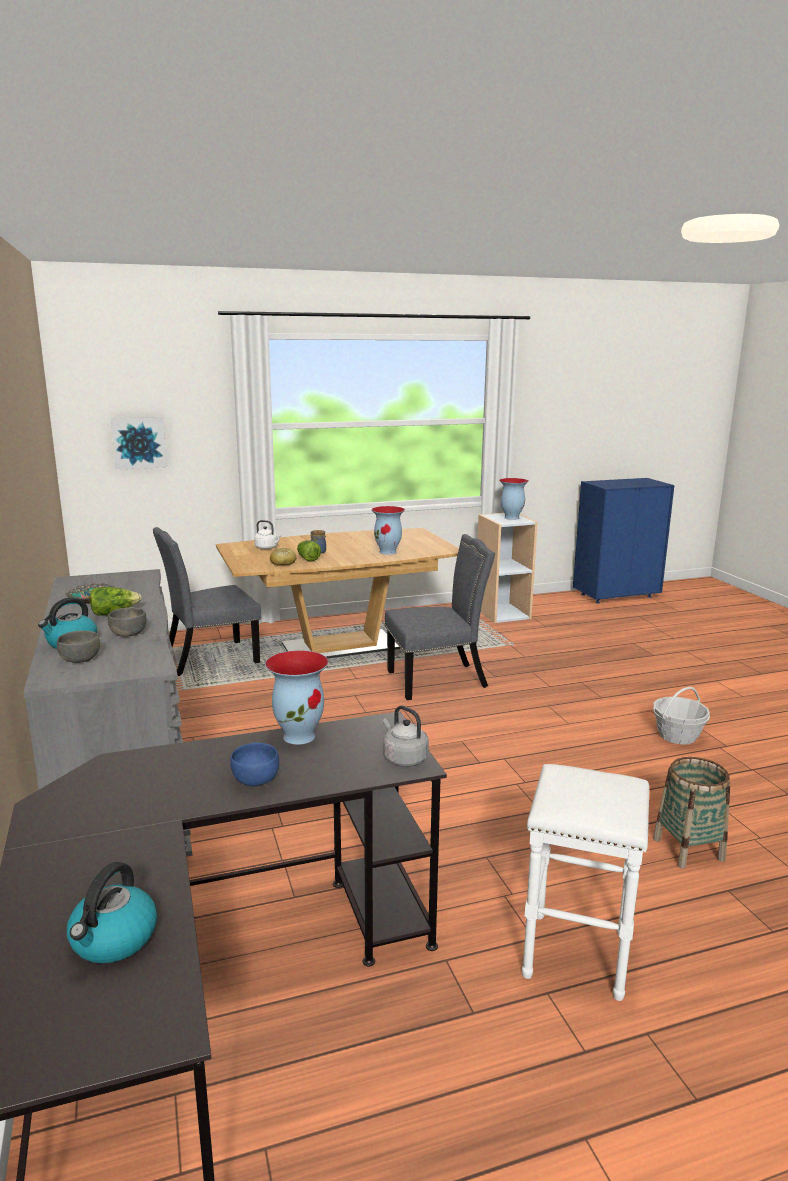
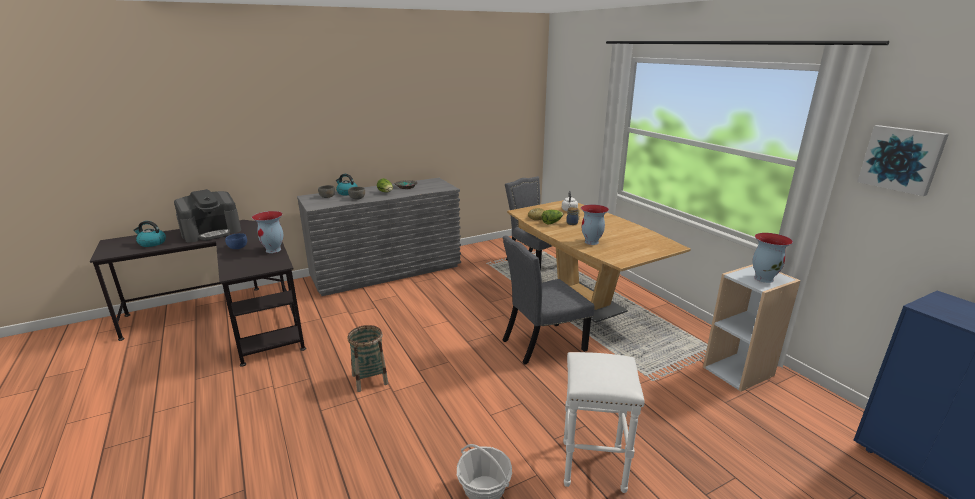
camera: 80 degrees right, 5 degrees up
picture [111,417,167,470] -> picture moved to [858,125,949,196]
grey kettle [383,706,429,767] -> none
grey chair [385,534,495,700] -> grey chair turned 90 degrees clockwise [503,235,595,365]
white stool [522,764,649,1001] -> white stool moved to [563,352,645,493]
basket [653,757,730,869] -> basket moved to [348,325,388,392]
none -> coffee machine [174,189,241,243]

